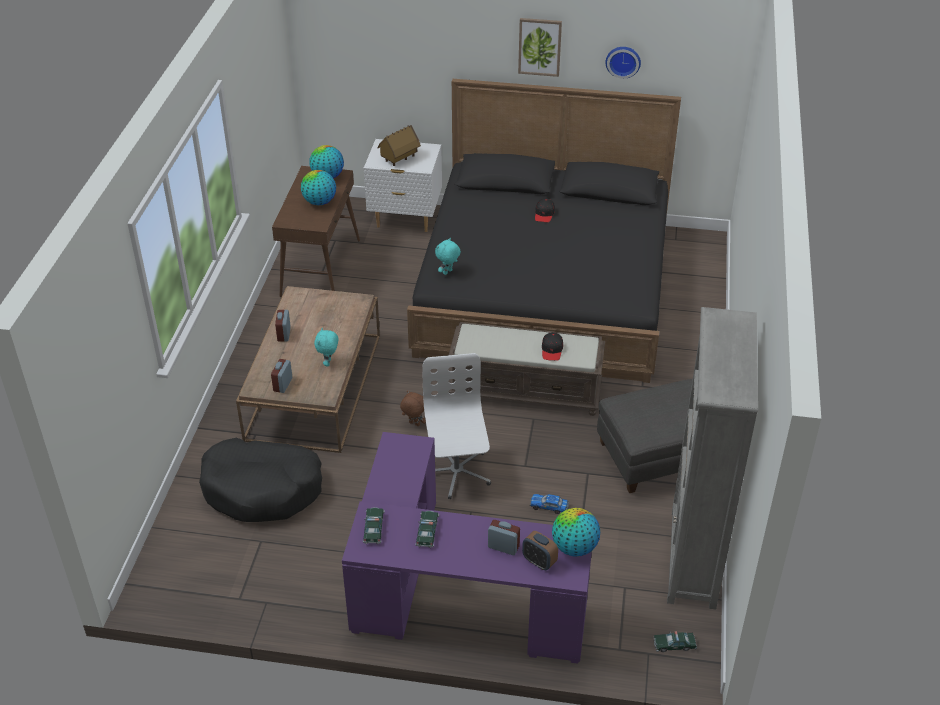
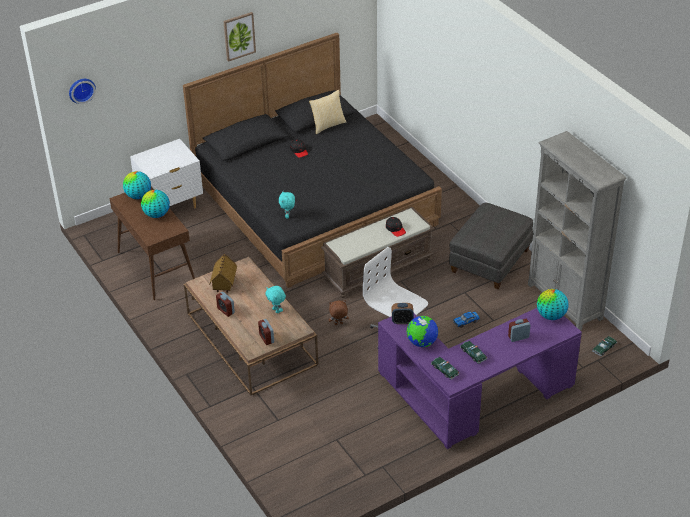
camera: 40 degrees left, 0 degrees up
black dog bed [199,438,322,522] -> none
toy house [378,125,421,166] -> toy house moved to [209,253,237,293]
alarm clock [522,531,558,570] -> alarm clock moved to [392,303,414,324]
wall clock [606,47,641,79] -> wall clock moved to [69,79,96,104]
none -> pillow [309,89,347,134]
none -> globe [407,316,438,347]

